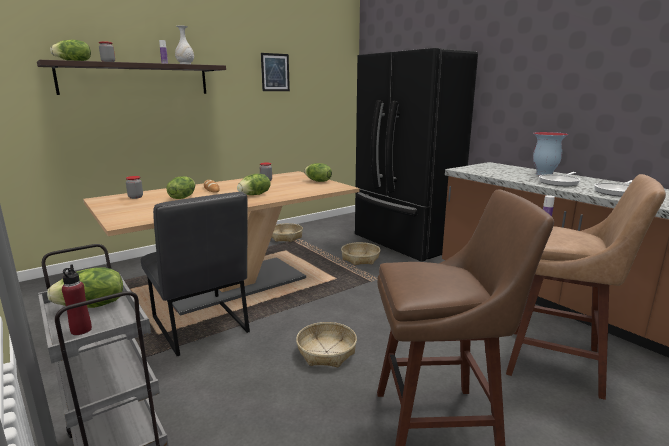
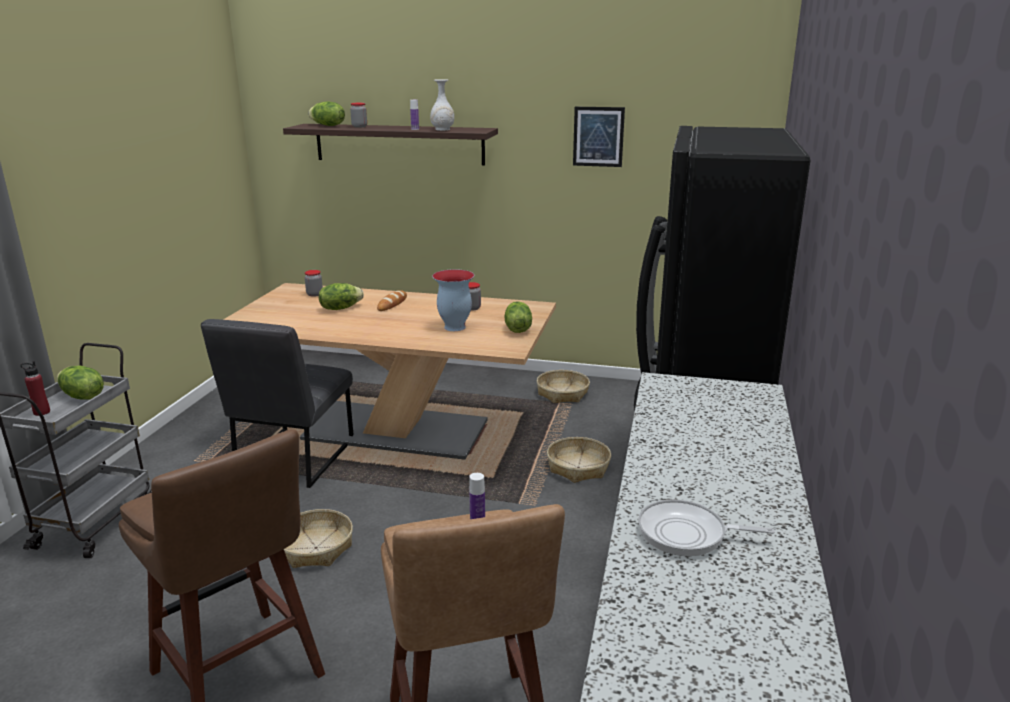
camera: 50 degrees right, 5 degrees up
lettuce [237,174,271,195] -> none
vase [533,132,568,176] -> vase moved to [432,269,474,331]
frying pan [539,172,580,186] -> none

